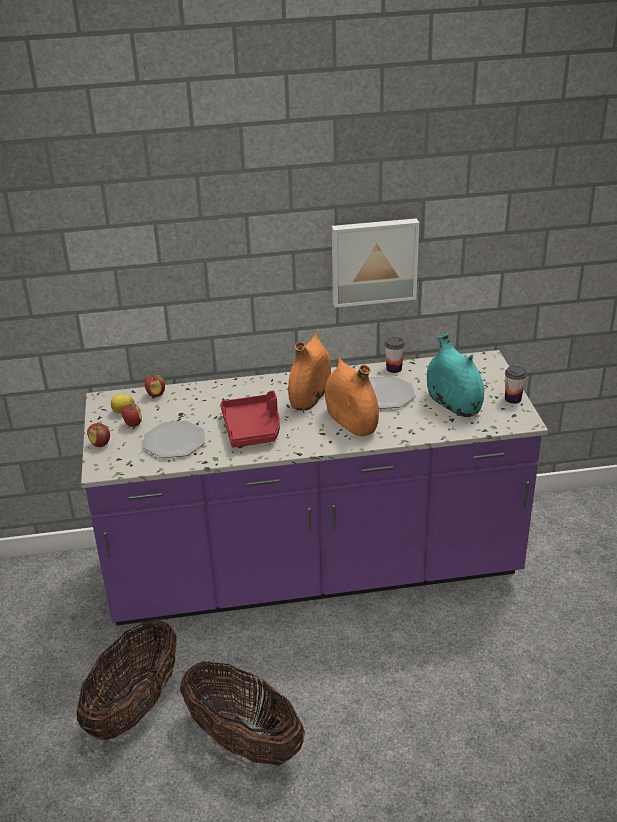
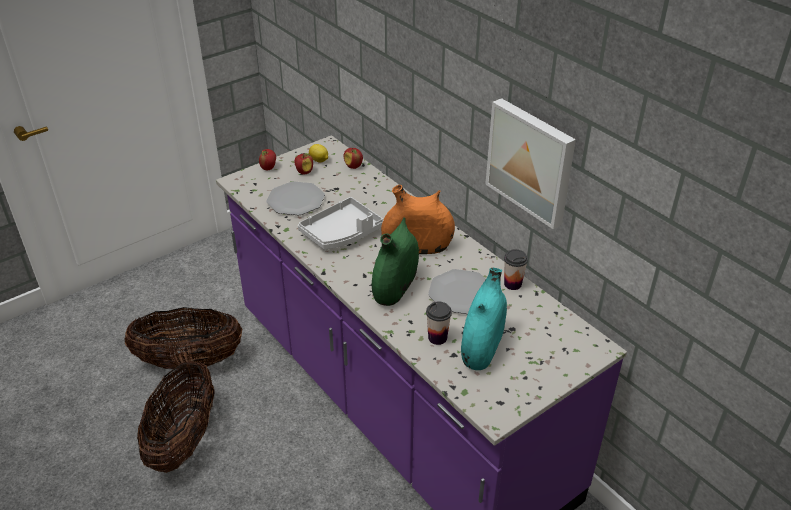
camera: 60 degrees right, 5 degrees up
red tray [220,391,280,447] -> grey tray [298,197,383,250]
orange vase [325,356,379,436] -> green vase [372,217,419,306]
cup [505,366,527,404] -> cup moved to [426,301,452,345]

